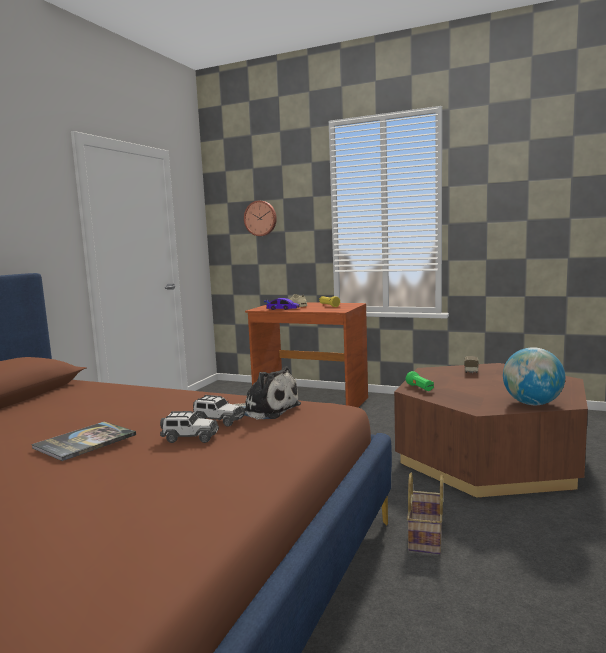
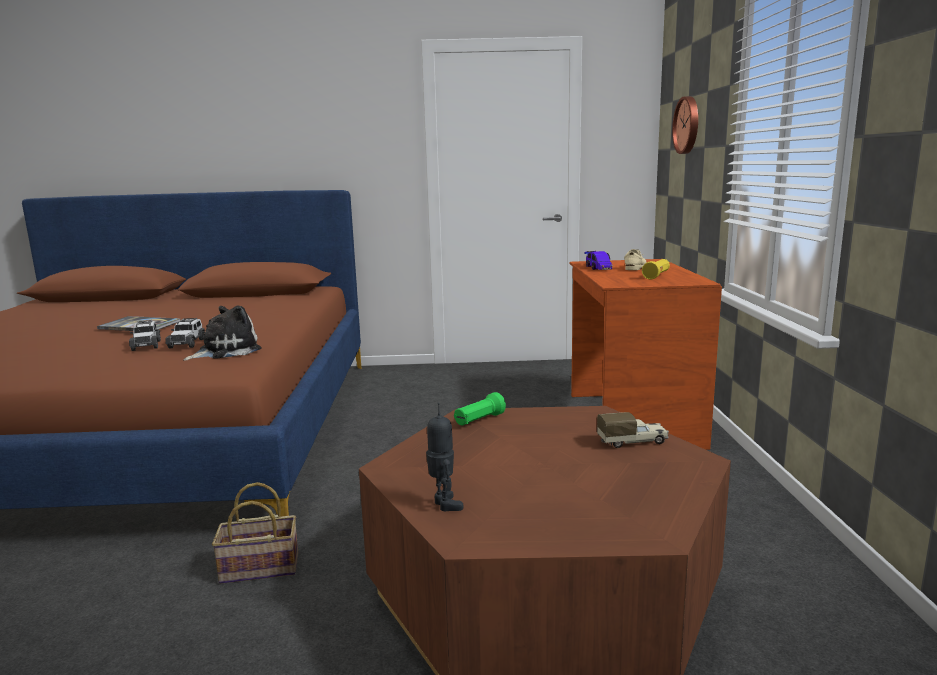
camera: 65 degrees right, 5 degrees up
plush toy [233,366,301,419] -> plush toy turned 135 degrees counterclockwise [183,305,262,361]
globe [503,347,565,405] -> toy robot [426,403,463,511]

